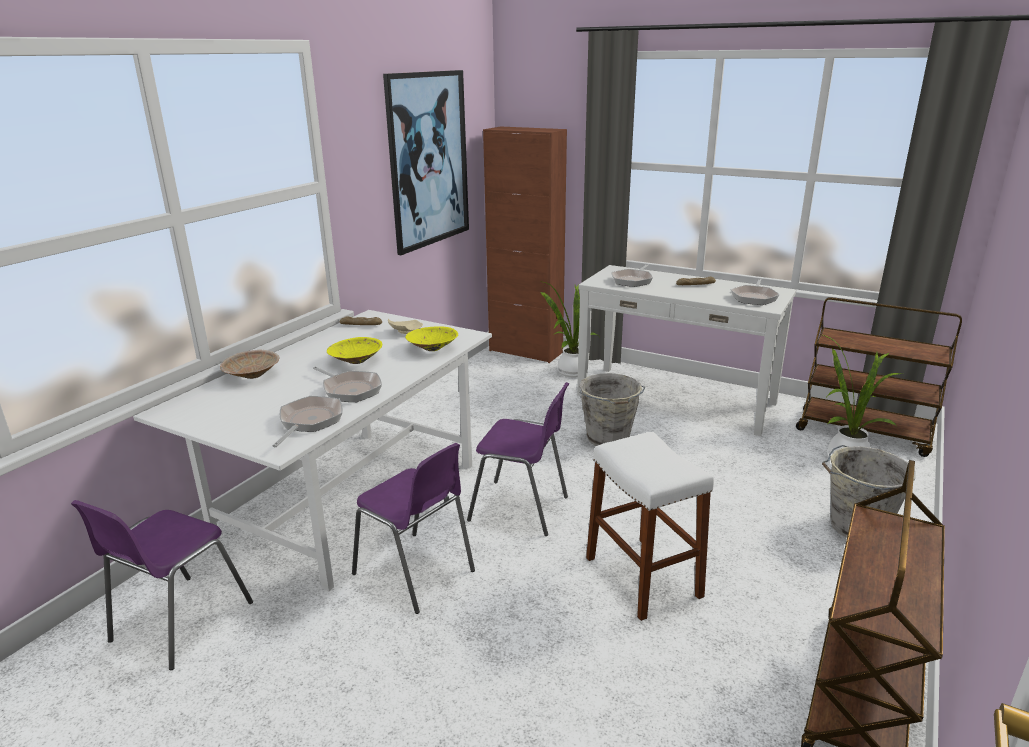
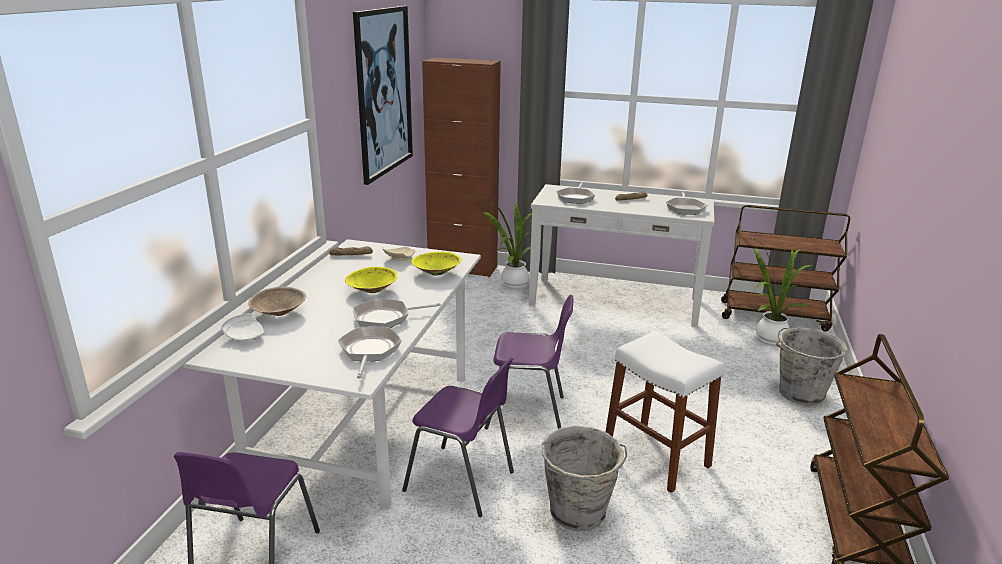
camera: 15 degrees left, 0 degrees up
frying pan [313,366,382,402] -> frying pan turned 135 degrees clockwise [353,298,441,328]
grey bucket [579,373,645,446] -> grey bucket moved to [542,426,627,531]
none -> white plate [221,313,264,343]

